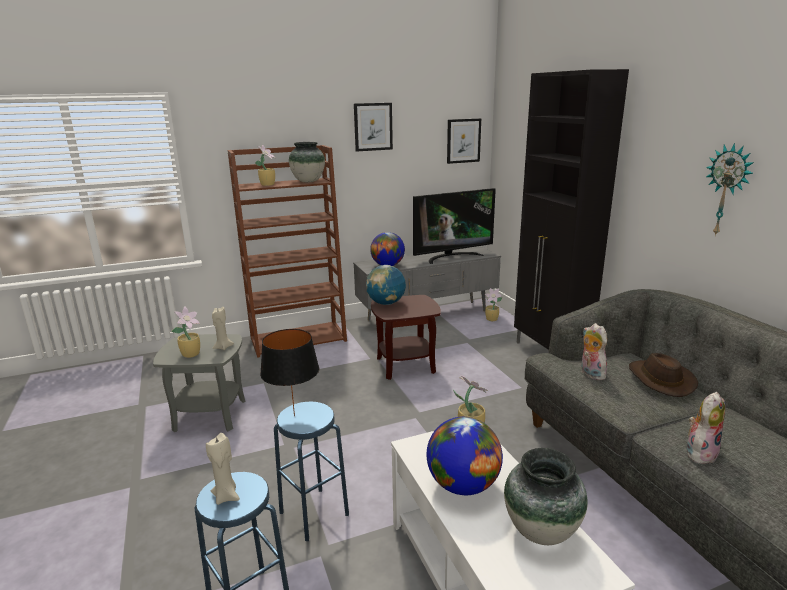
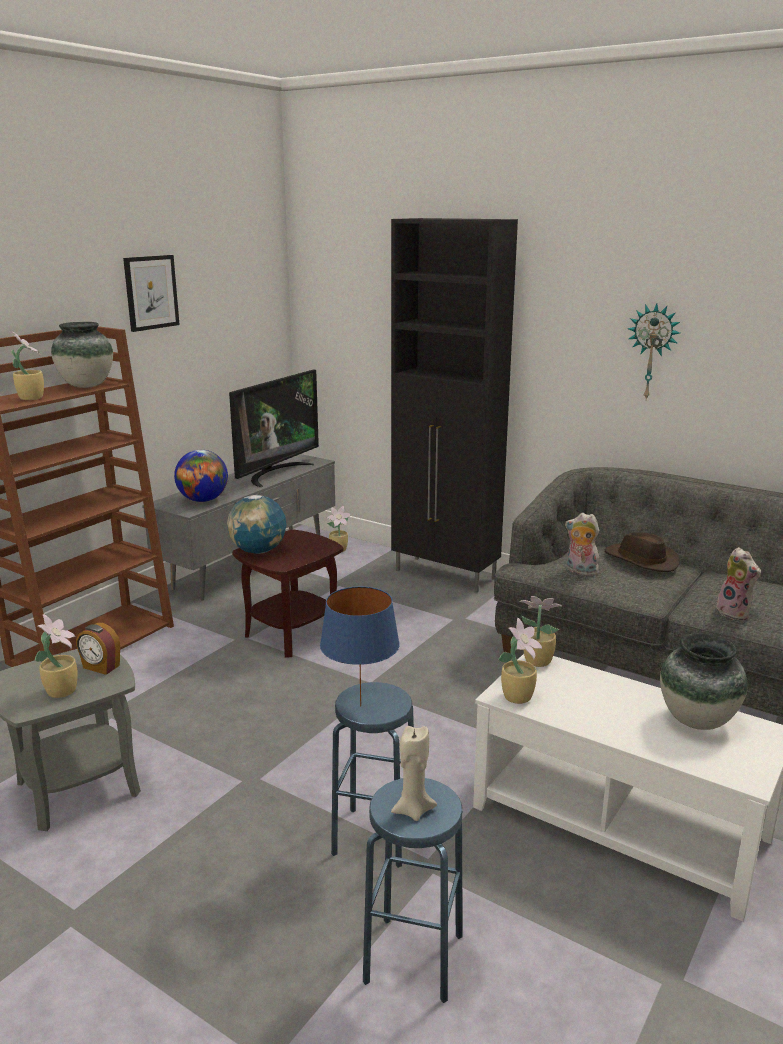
camera: 35 degrees left, 0 degrees up
beige candle [212,307,234,350] -> alarm clock [76,623,120,675]
black table lamp [260,329,319,416] -> blue table lamp [320,587,400,707]
globe [427,417,503,495] -> none
picture [447,118,481,164] -> none
plush toy [687,392,726,464] -> plush toy turned 135 degrees clockwise [716,547,761,620]
none -> potted plant [498,617,542,704]

